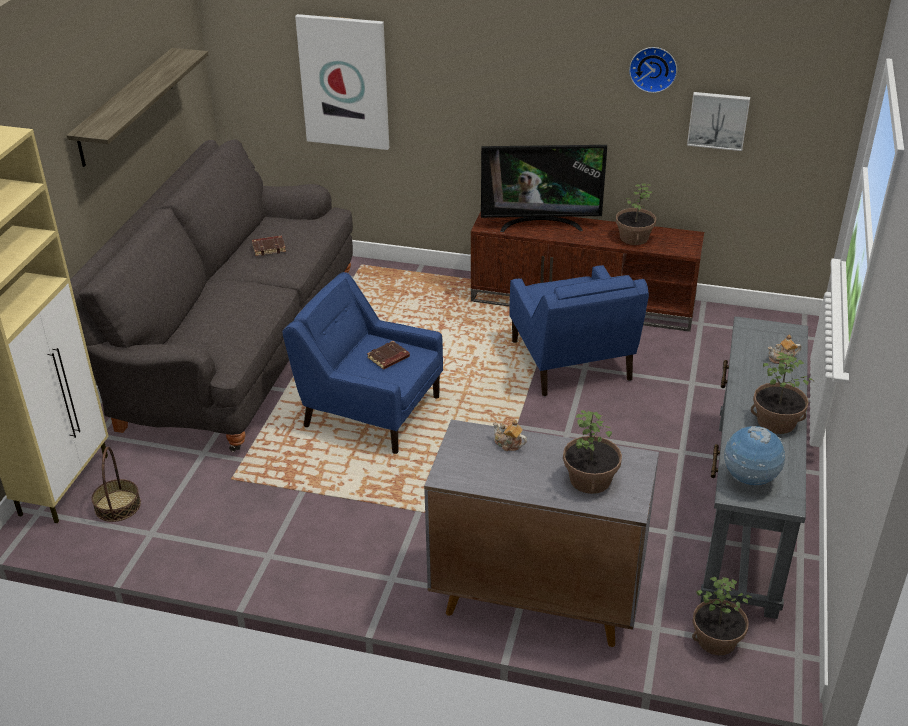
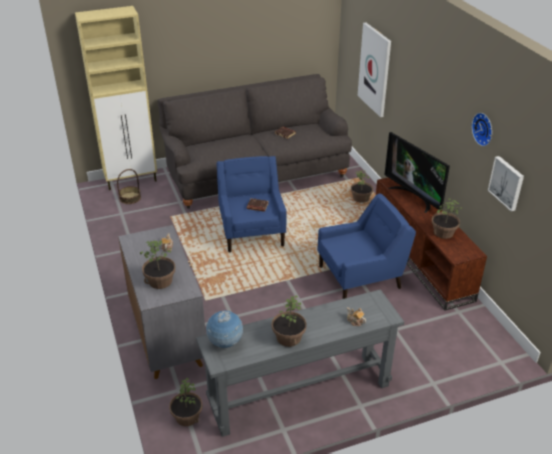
camera: 55 degrees right, 0 degrees up
shelf [66,48,208,167] -> none
blue armchair [509,265,649,396] -> blue armchair turned 150 degrees counterclockwise [317,194,416,299]
none -> potted plant [351,170,373,203]

